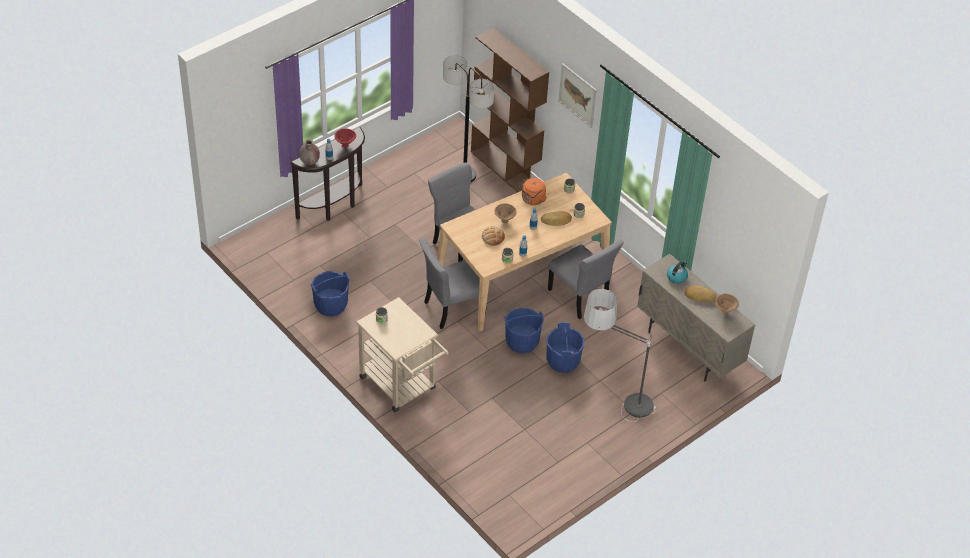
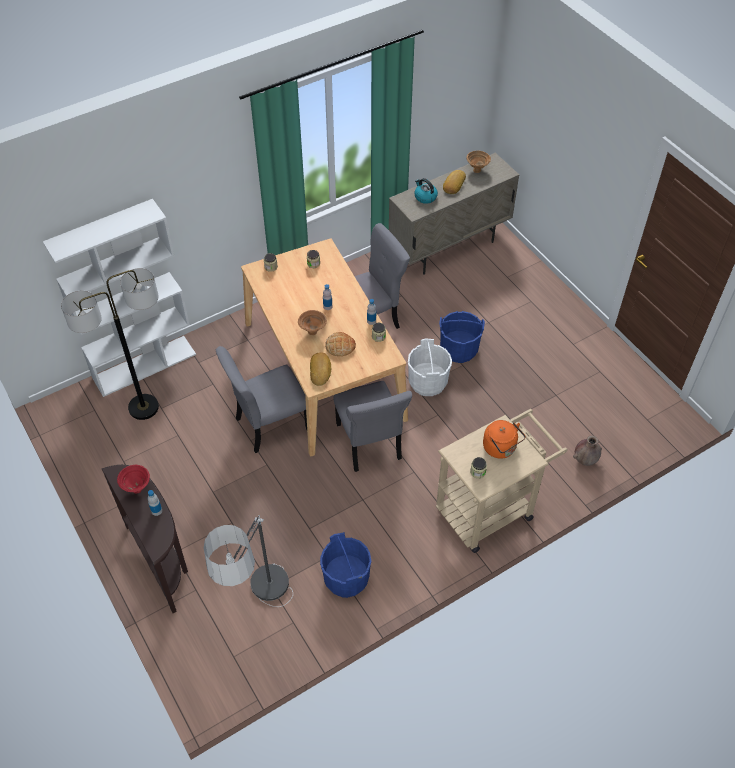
camera: 80 degrees left, 5 degrees up
brown vase [299,139,320,165] -> brown vase moved to [573,435,602,466]
brown bookcase [471,28,549,192] -> white bookcase [43,199,196,397]
blue bucket [504,308,544,353] -> white bucket [408,338,452,396]
orange kettle [518,178,547,205] -> orange kettle moved to [483,420,526,459]
bread [541,211,572,226] -> bread moved to [310,352,331,386]
picture [558,64,596,128] -> none
floor lamp [584,289,656,422] -> floor lamp moved to [204,515,293,607]

